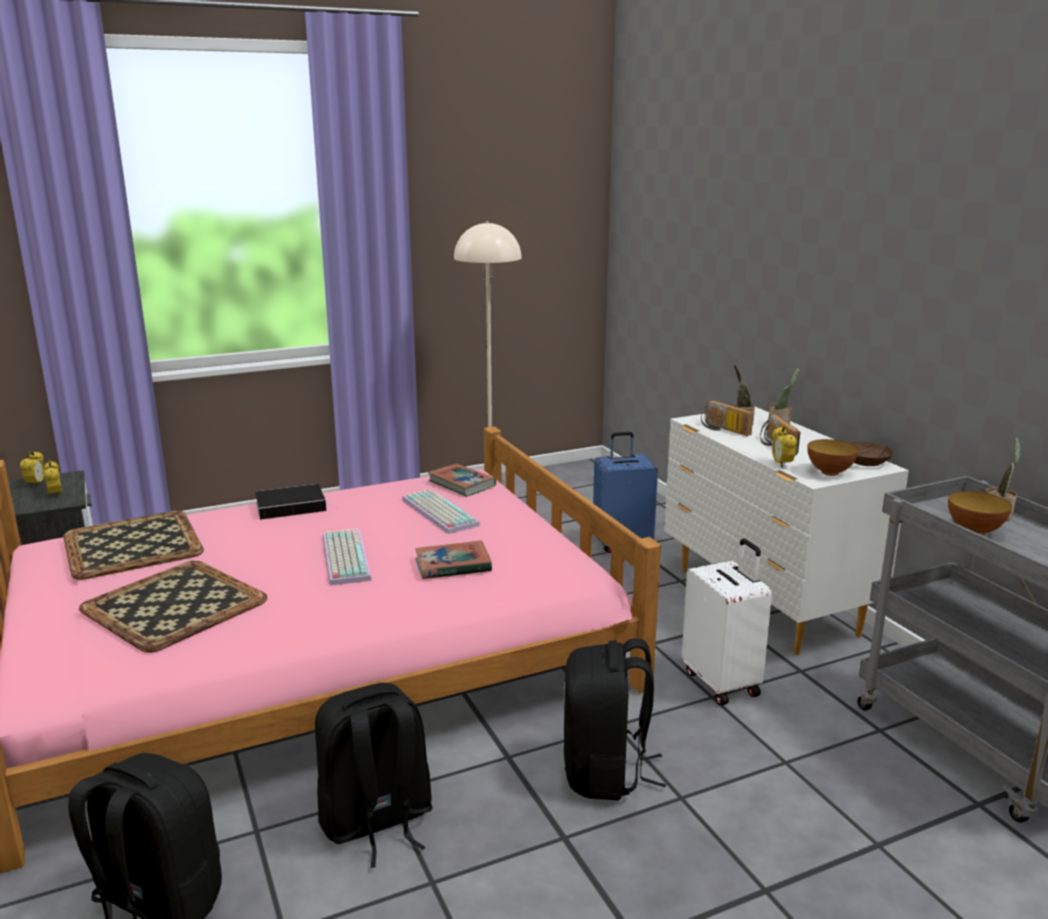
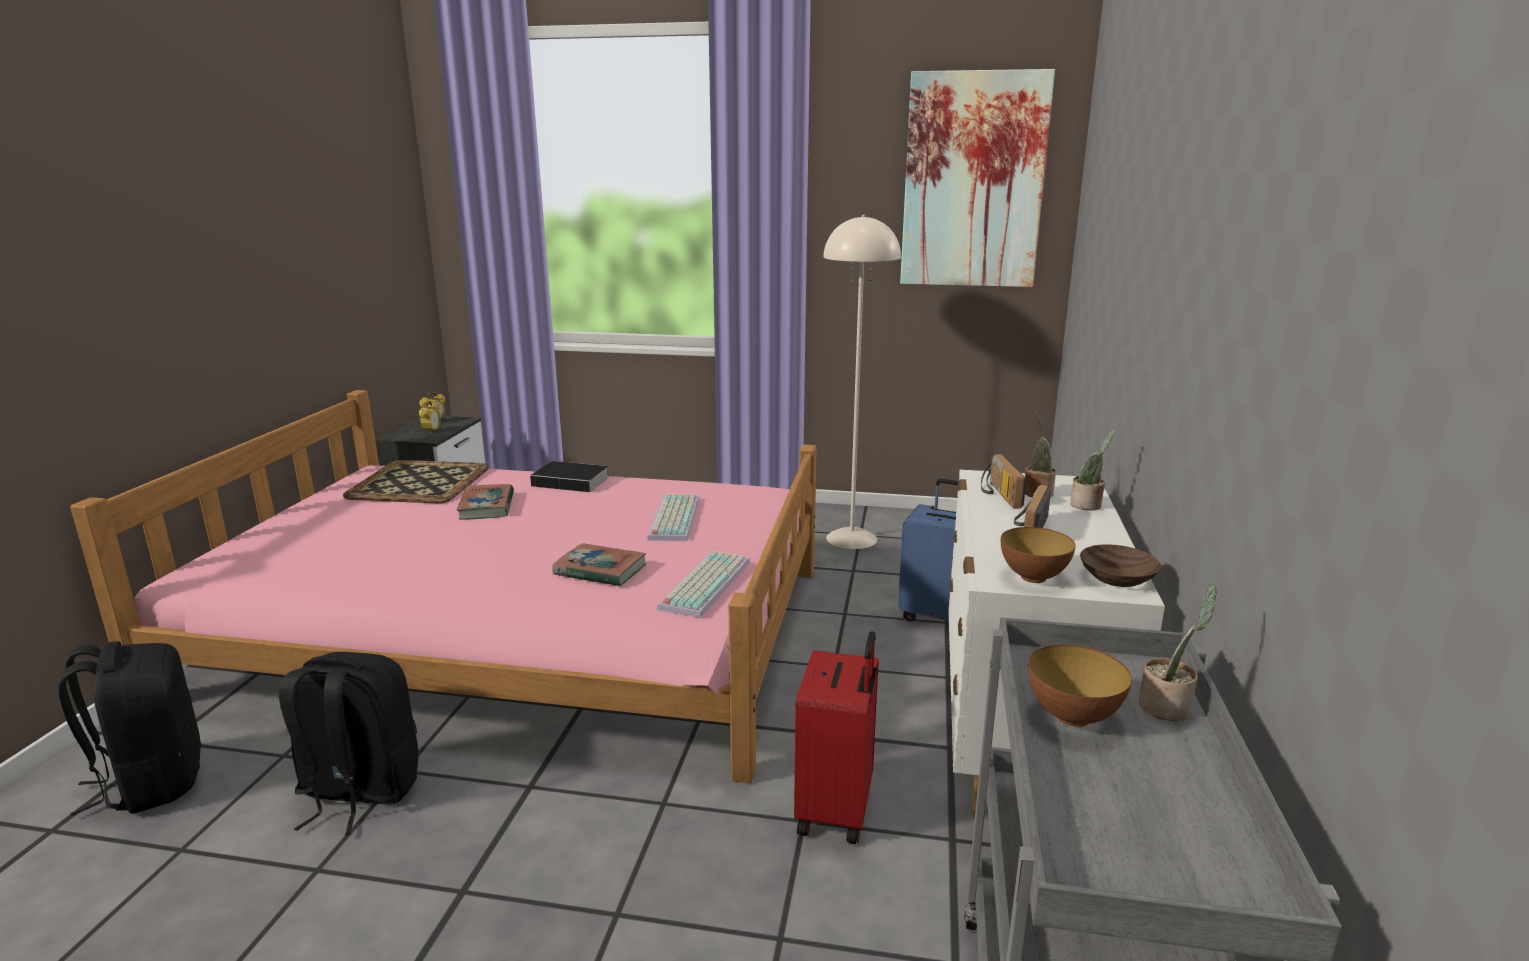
camera: 35 degrees right, 0 degrees up
tray [79,561,267,653] -> none
keyboard [323,529,372,586] -> keyboard moved to [657,551,750,618]
book [428,464,496,497] -> book moved to [457,484,514,520]
black backpack [564,638,666,800] -> none
white suitcase [682,538,772,705] -> red suitcase [794,631,879,844]
alarm clock [772,426,797,468] -> none
none -> picture [900,69,1055,287]

